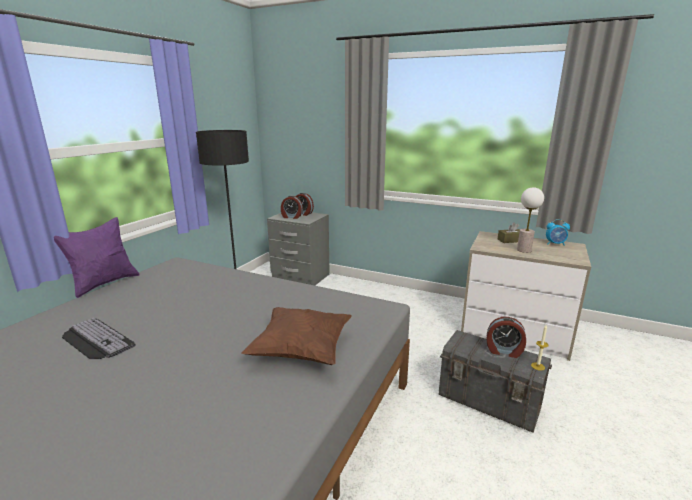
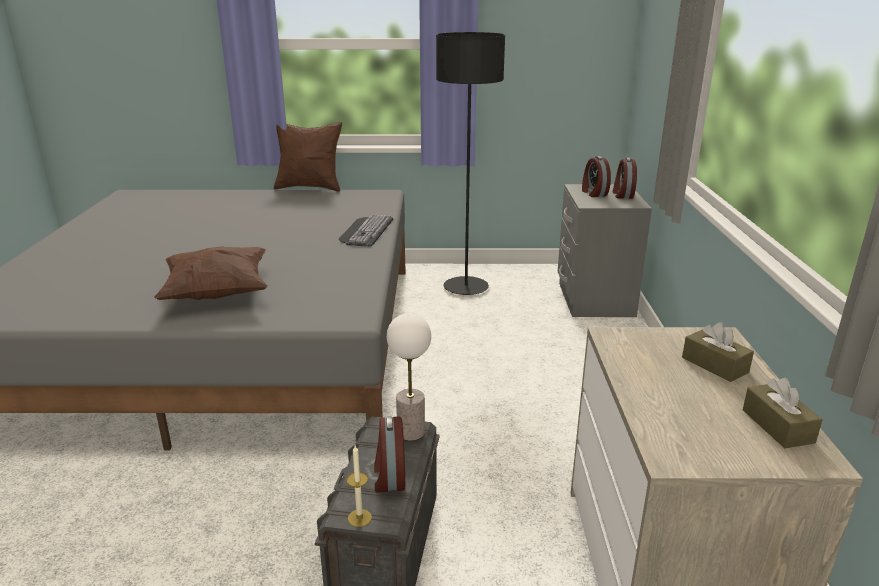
camera: 65 degrees right, 5 degrees up
purple pillow [54,217,140,298] -> brown pillow [274,122,342,192]
keyboard [62,318,136,359] -> keyboard moved to [339,214,393,247]
table lamp [517,187,544,253] -> table lamp moved to [387,313,431,441]
alarm clock [546,219,570,246] -> brown tissue box [743,378,823,448]

